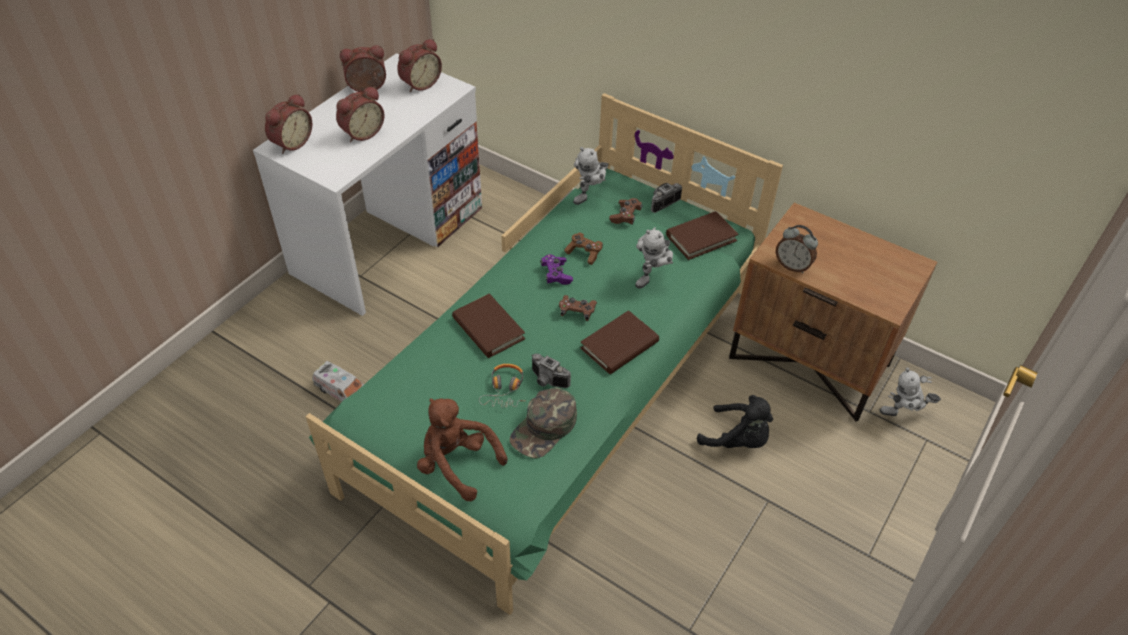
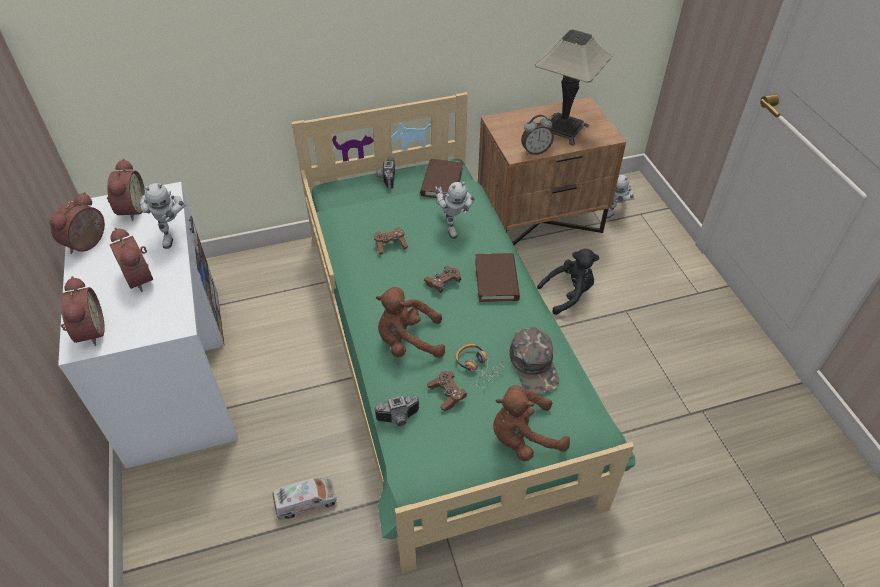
camera: 50 degrees left, 0 degrees up
alarm clock [336,86,384,142] -> alarm clock turned 150 degrees clockwise [110,228,153,292]
brown book [452,293,525,358] -> brown plush toy [376,287,445,358]
camera [532,354,571,388] -> camera moved to [374,395,420,426]
purple game controller [540,254,573,285] -> none
toy robot [573,147,609,205] -> toy robot moved to [139,183,186,249]
brown game controller [609,198,643,224] -> brown game controller moved to [427,371,467,411]
none -> table lamp [535,29,612,145]

